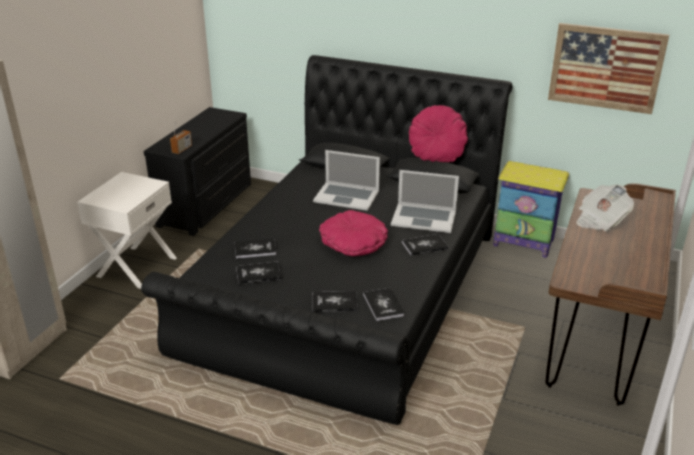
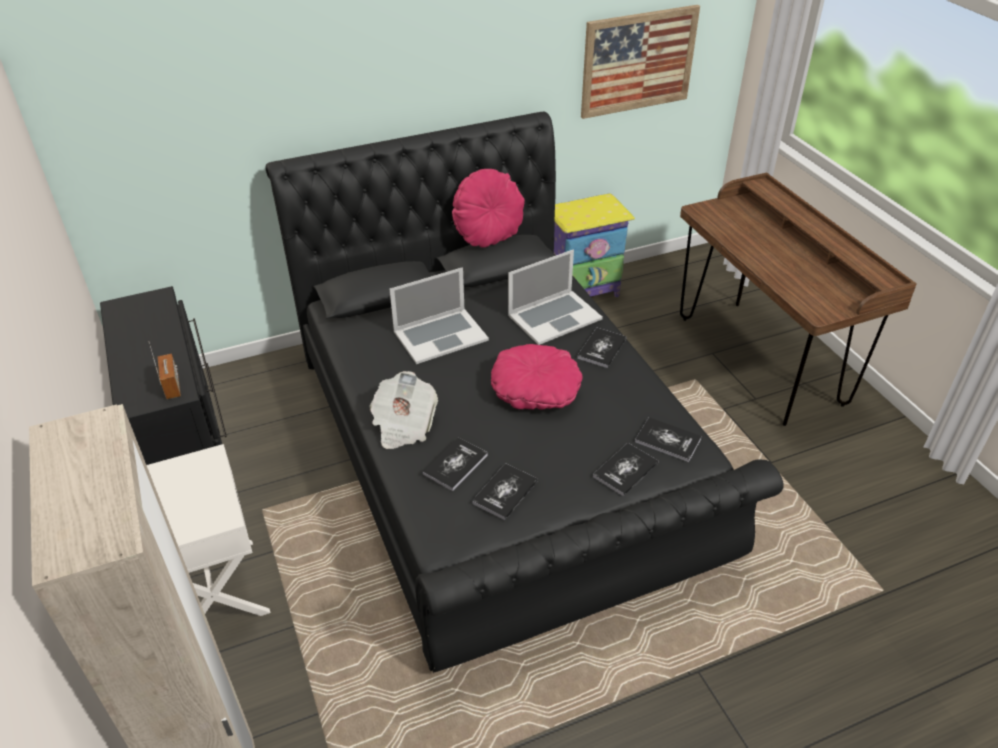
camera: 45 degrees left, 10 degrees up
newspaper [576,185,634,231] -> newspaper moved to [370,371,438,449]

